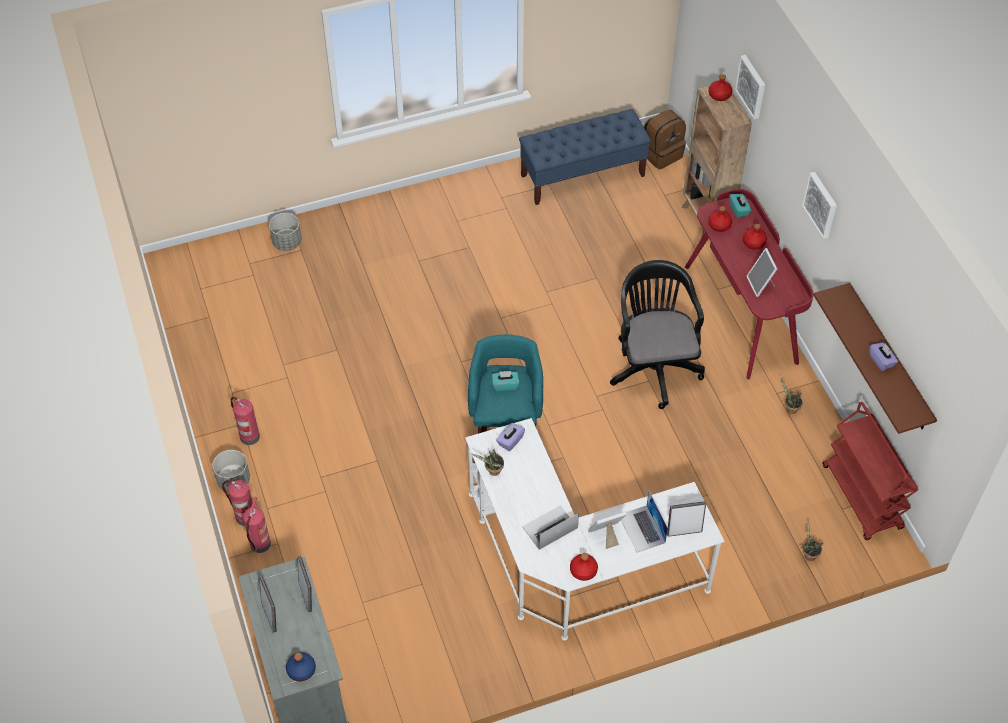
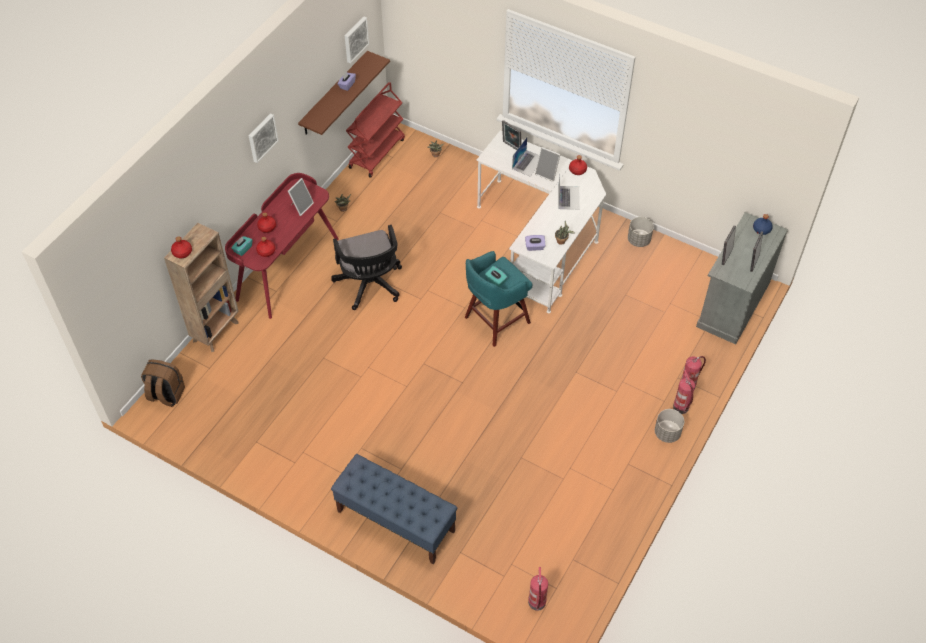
camera: 130 degrees left, 0 degrees up
fire extinguisher [231,397,260,445] -> fire extinguisher moved to [528,567,548,611]
grey planter [269,213,302,251] -> grey planter moved to [628,217,654,247]
blue bench [519,109,651,205] -> blue bench moved to [331,454,457,564]
laptop [522,505,579,550] -> laptop turned 105 degrees counterclockwise [558,175,580,210]
black office chair [610,260,705,409] -> black office chair turned 60 degrees counterclockwise [331,225,402,310]
picture [735,55,765,119] -> picture moved to [345,16,369,63]

